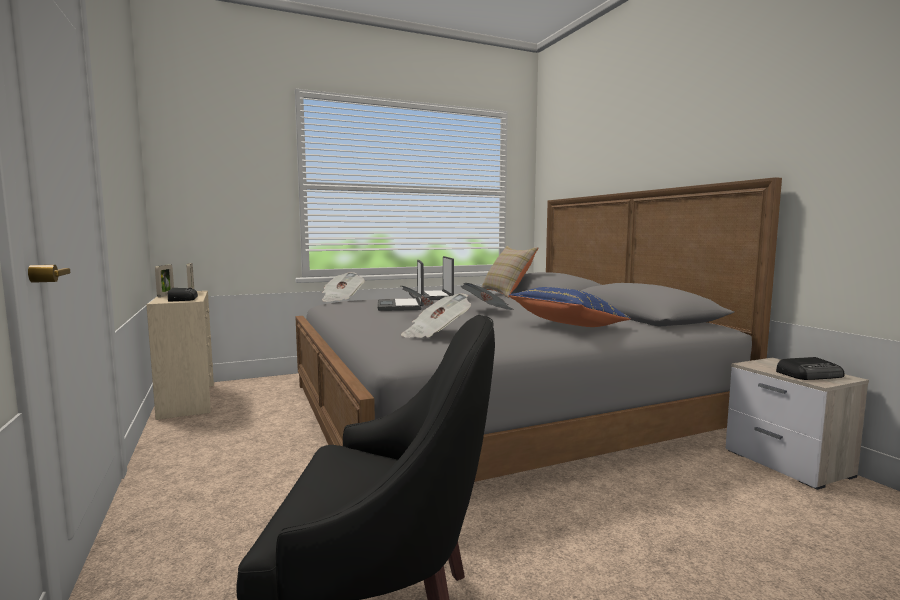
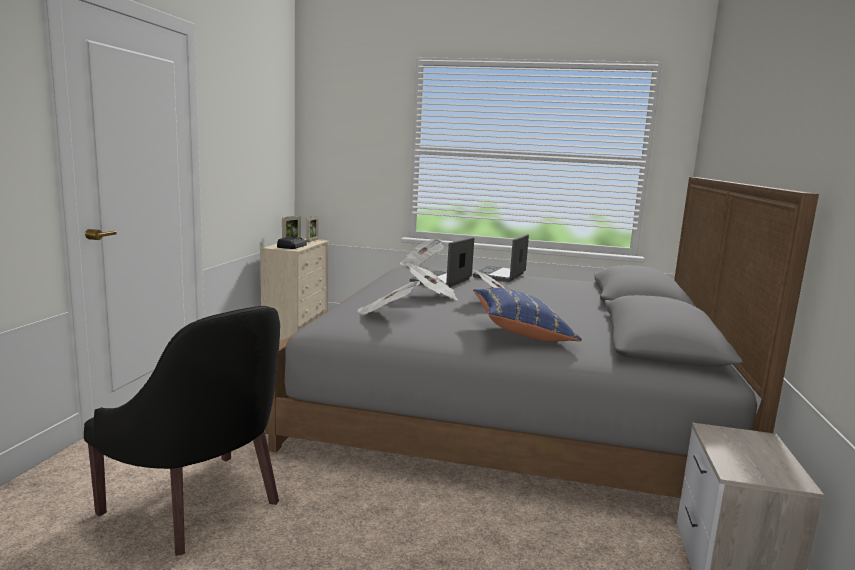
camera: 35 degrees right, 5 degrees up
beige pillow [482,246,539,298] -> none
radio [776,357,844,380] -> none

